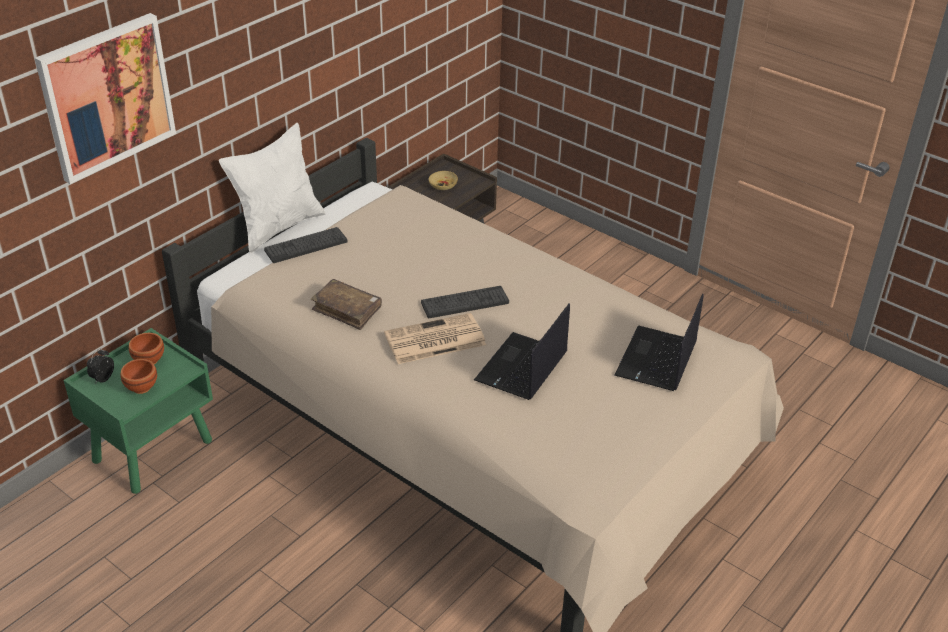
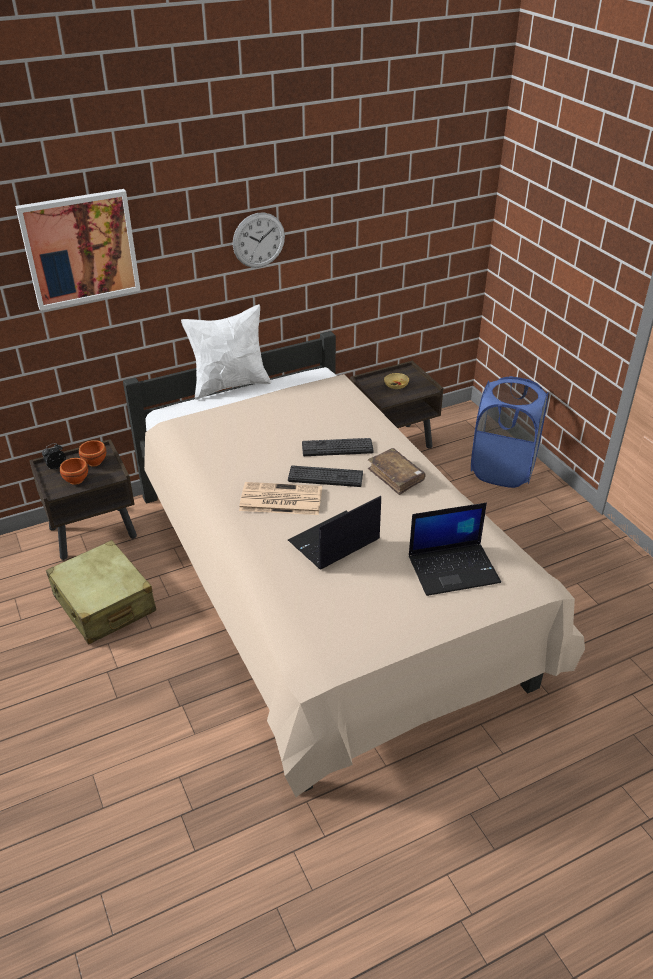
camera: 25 degrees right, 0 degrees up
green nightstand [63,328,213,494] -> brown nightstand [29,439,137,560]
keyboard [264,227,348,263] -> keyboard moved to [302,438,374,456]
brown book [311,279,382,330] -> brown book moved to [368,448,426,495]
laptop [615,293,704,391] -> laptop turned 150 degrees counterclockwise [409,503,501,596]
none -> beige suitcase [46,540,156,644]
none -> wall clock [233,213,285,268]
none -> blue laundry basket [471,376,548,488]

